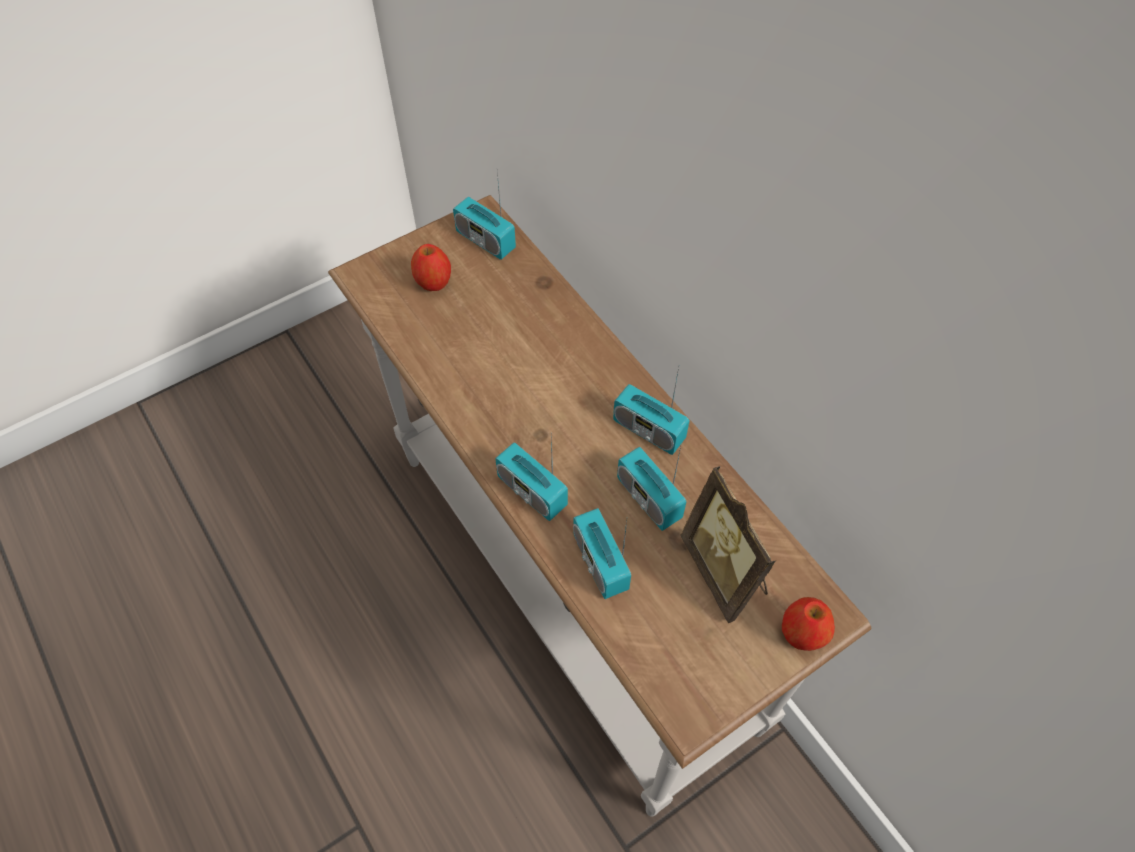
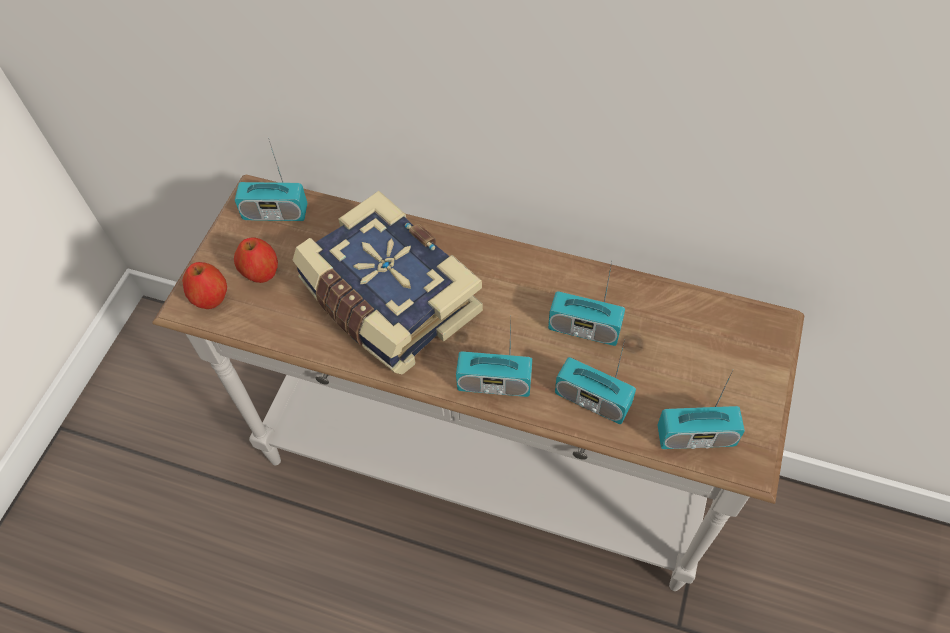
camera: 35 degrees left, 0 degrees up
radio [613,367,690,455] -> radio moved to [658,370,745,449]
picture frame [680,466,776,623] -> none
apple [782,597,835,651] -> apple moved to [182,262,227,309]
none -> book [293,191,483,375]

